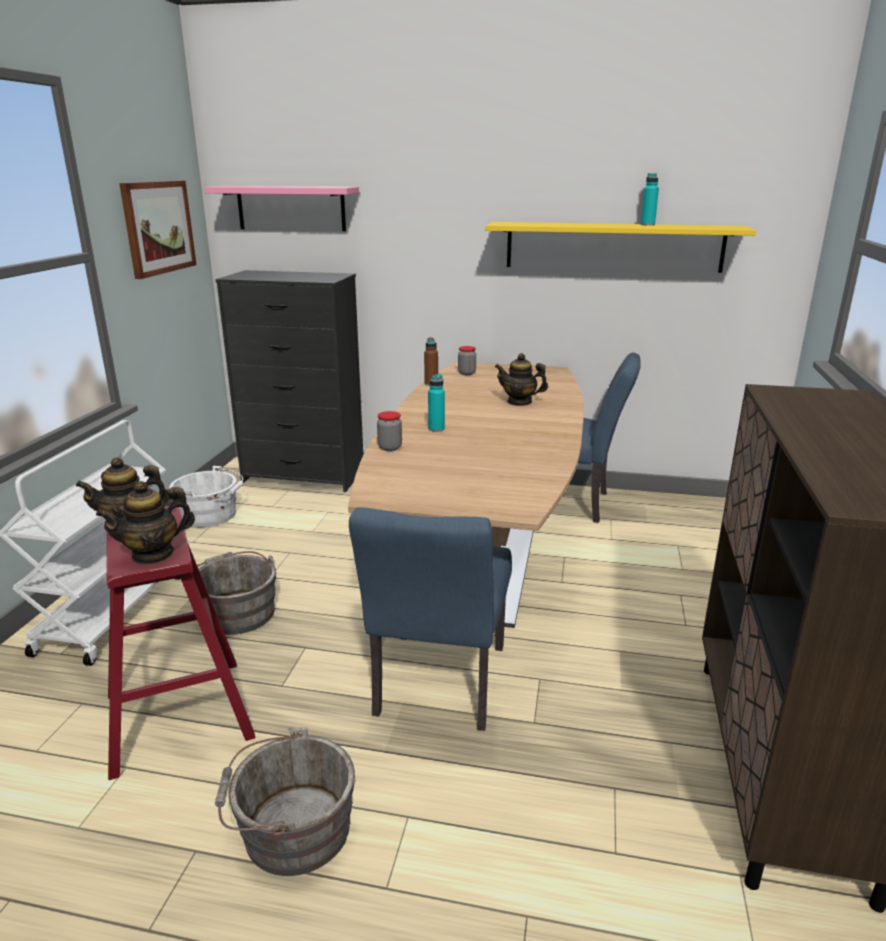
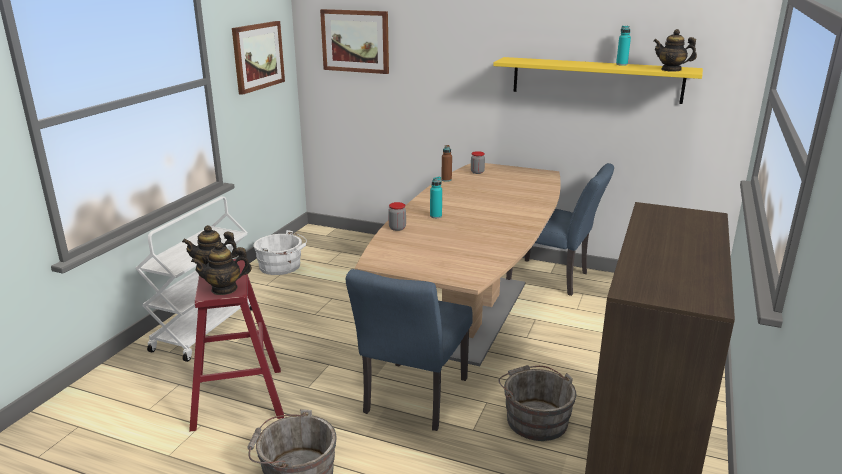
camera: 10 degrees right, 0 degrees up
grey bucket [197,551,277,635] -> grey bucket moved to [498,365,576,441]
pink shelf [204,186,359,231] -> picture [320,9,389,74]
black dresser [215,270,363,492] -> none
teapot [495,353,548,406] -> teapot moved to [654,29,697,72]

